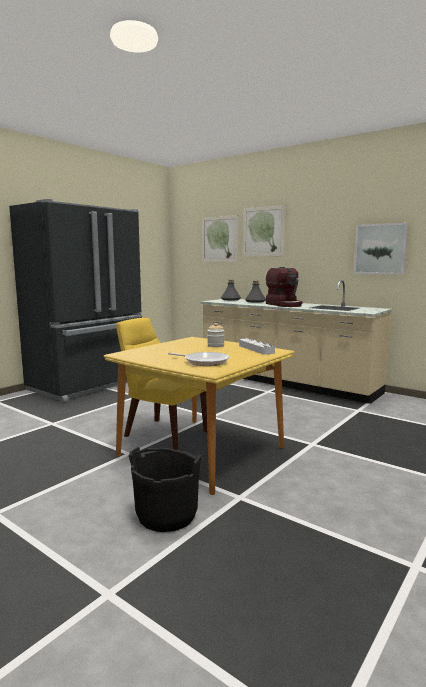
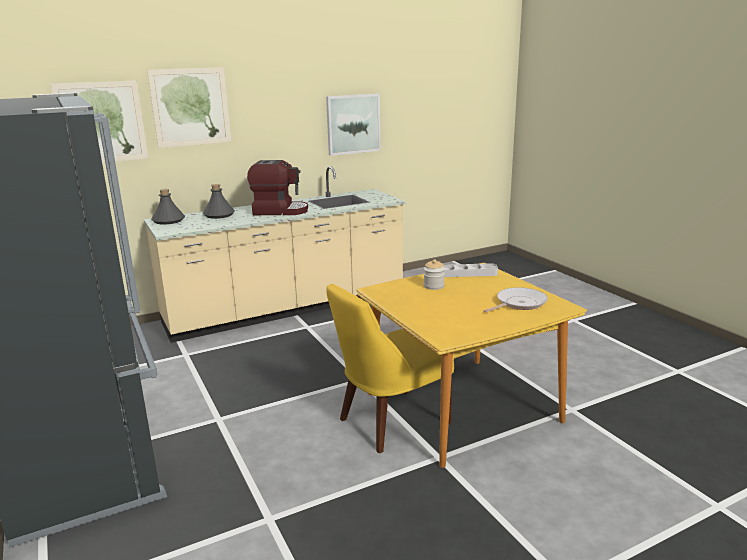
camera: 65 degrees left, 10 degrees up
black bucket [129,447,202,532] -> none

